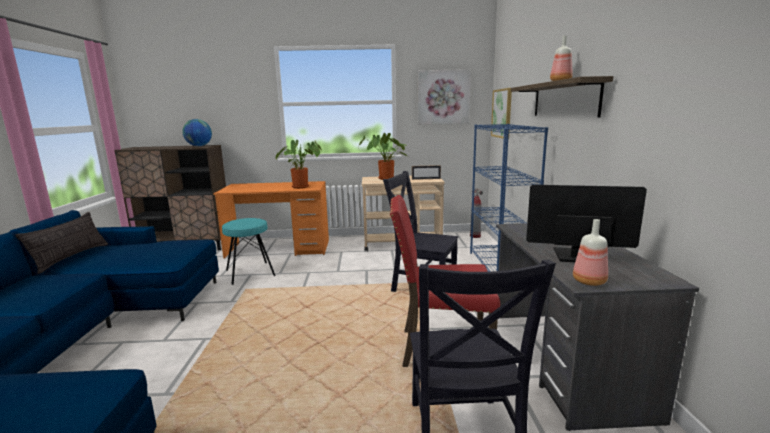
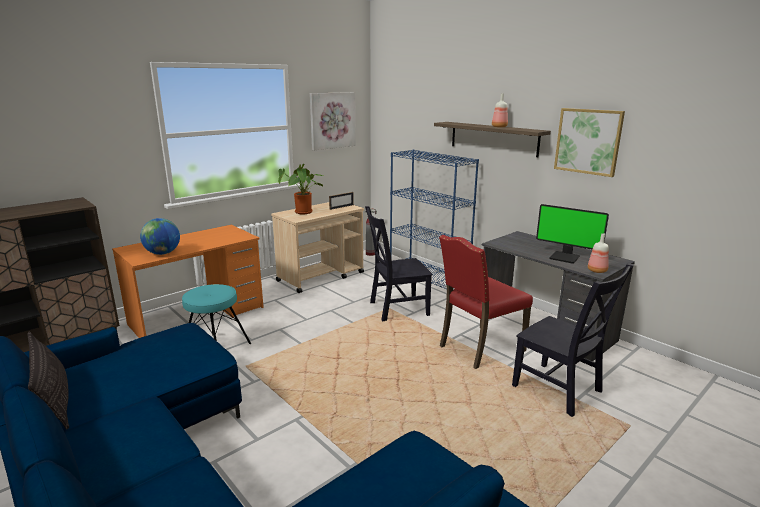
camera: 40 degrees left, 5 degrees up
globe [182,119,212,146] -> globe moved to [140,218,180,255]
potted plant [276,140,322,189] -> none
picture [491,88,512,139] -> picture moved to [554,108,625,177]
monitor [526,185,647,262] -> monitor turned 120 degrees counterclockwise [536,204,609,264]

